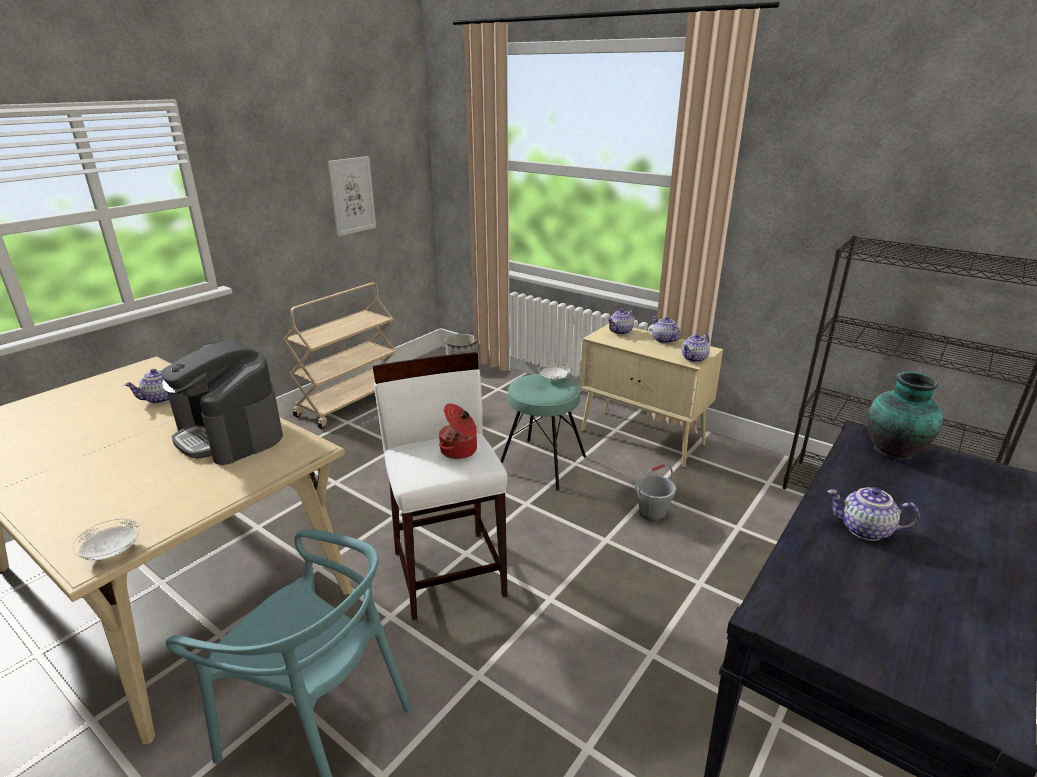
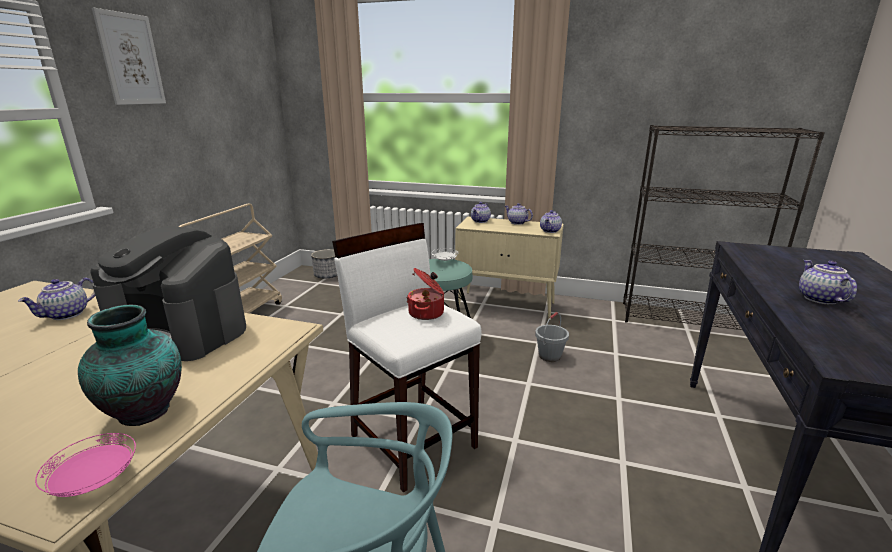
camera: 20 degrees left, 5 degrees down
white plate [72,519,140,560] -> pink plate [35,433,136,497]
picture [328,156,376,236] -> picture moved to [92,8,166,105]
teapot [827,487,920,541] -> teapot turned 90 degrees clockwise [799,260,857,305]
vase [868,371,943,461] -> vase moved to [78,305,182,426]

